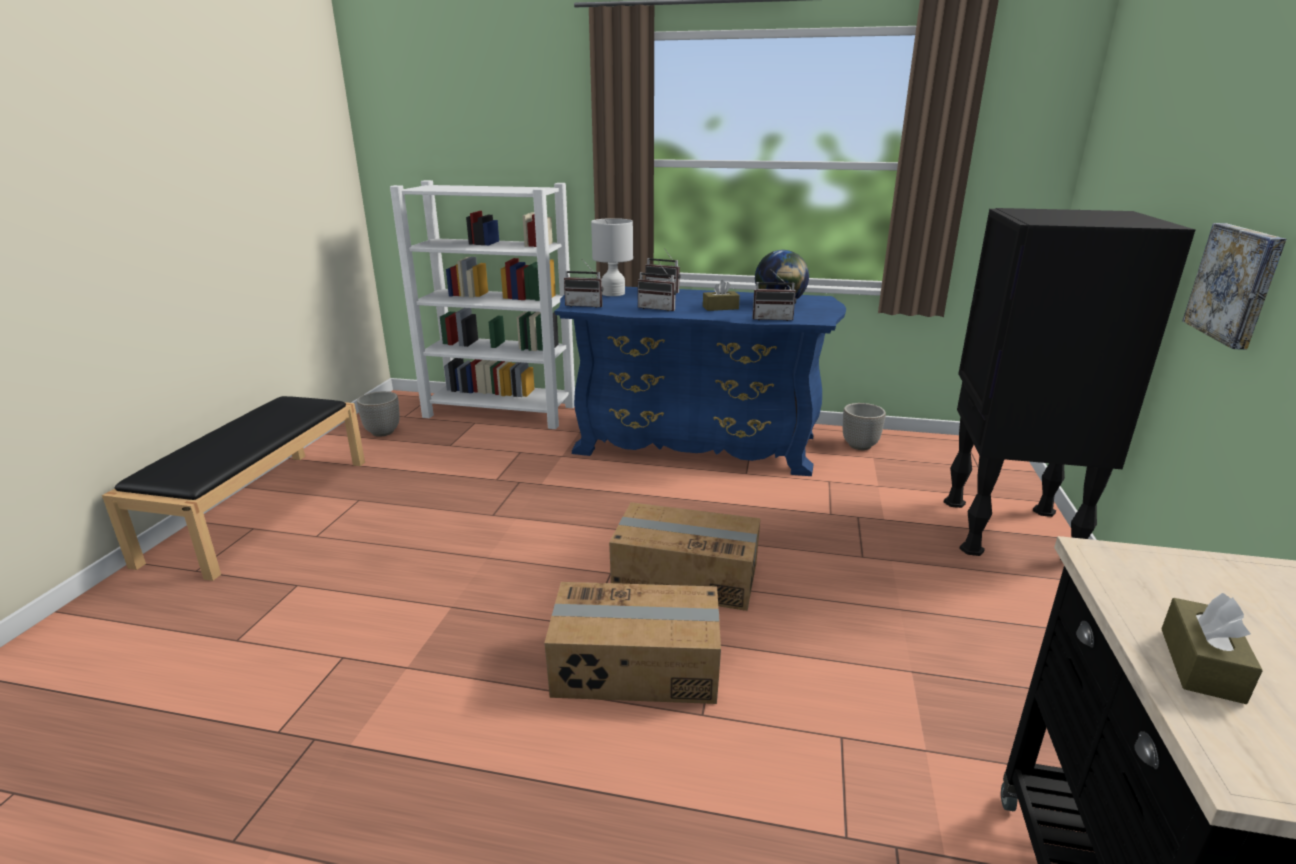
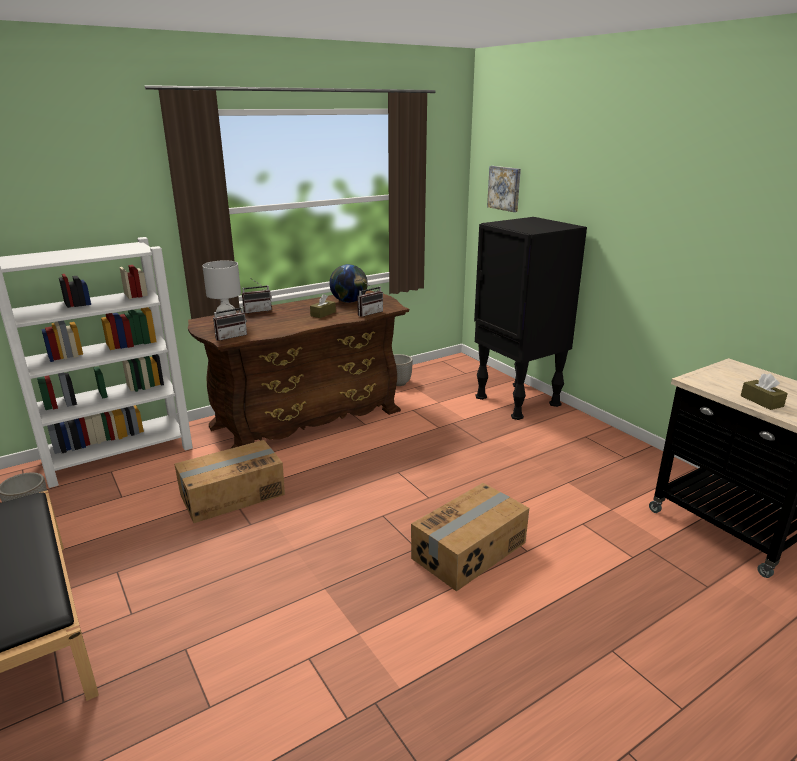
camera: 45 degrees left, 0 degrees up
blue dresser [554,287,846,476] -> brown dresser [188,291,409,449]
cardboard box [609,502,761,611] -> cardboard box moved to [174,440,285,523]
radio [638,261,677,311] -> none
picture [1182,223,1287,350] -> picture moved to [487,166,521,212]

